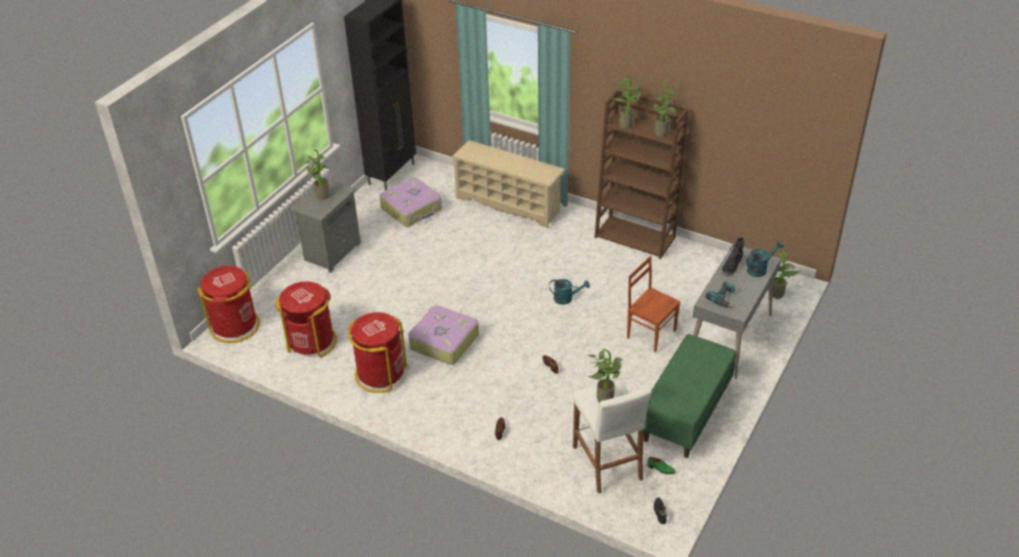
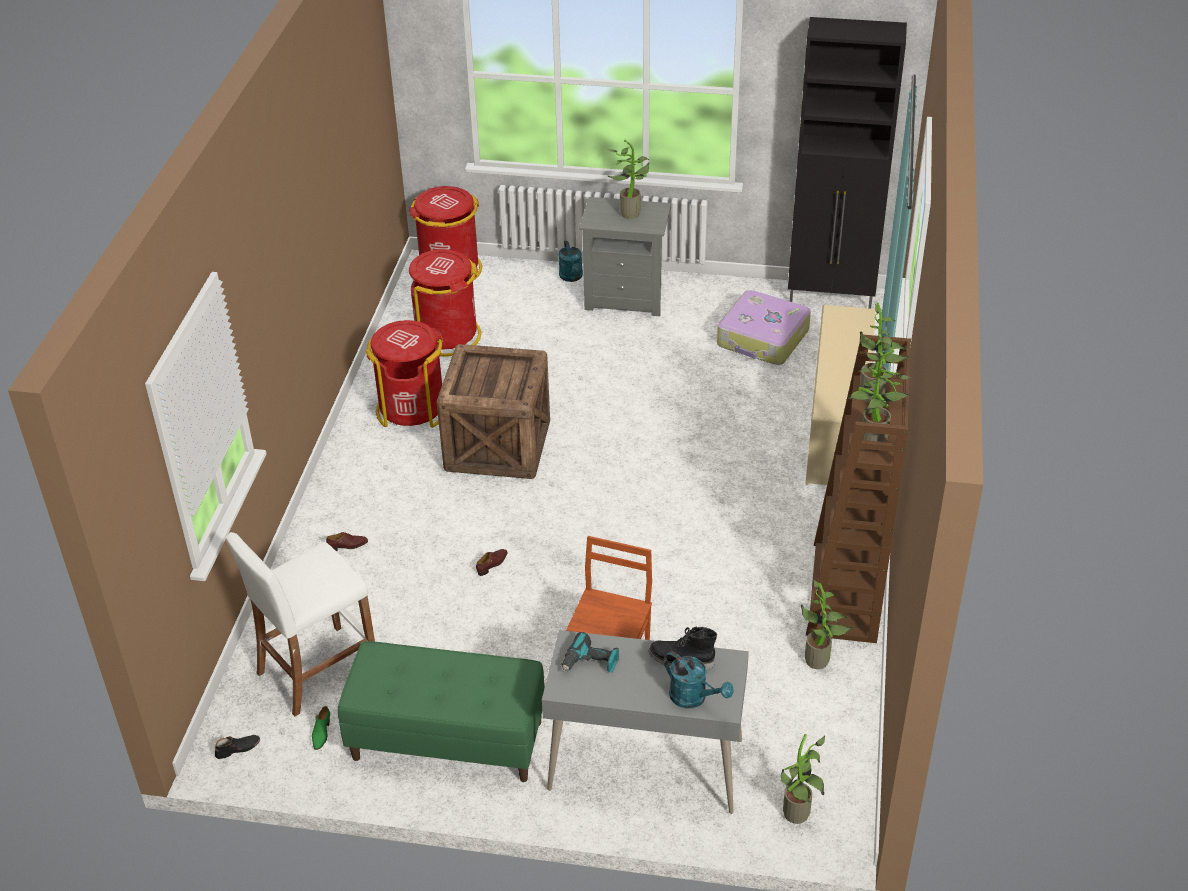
camera: 70 degrees right, 0 degrees up
suitcase [408,305,479,365] -> crate [436,344,550,479]
turquoise watering can [549,279,590,305] -> turquoise watering can moved to [558,240,583,282]
potted plant [587,349,623,403] -> potted plant moved to [801,579,854,669]

